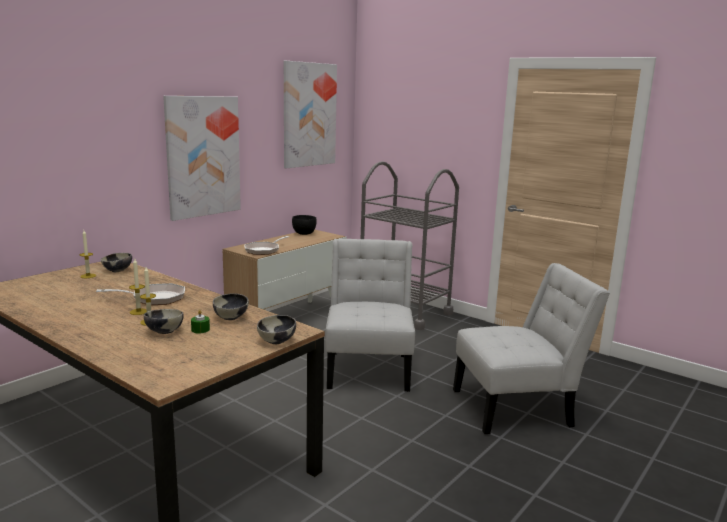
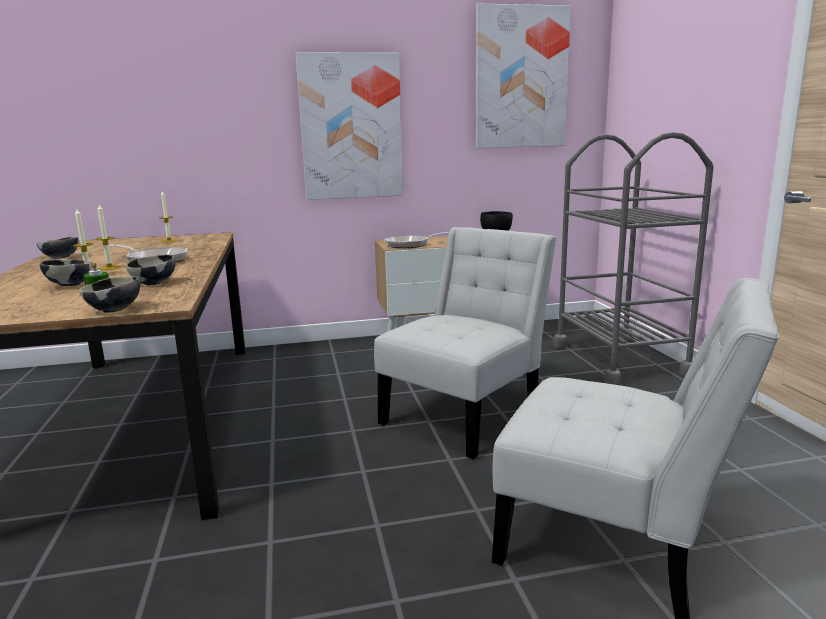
camera: 40 degrees right, 0 degrees up
bowl [101,253,132,272] -> bowl moved to [37,237,79,259]

